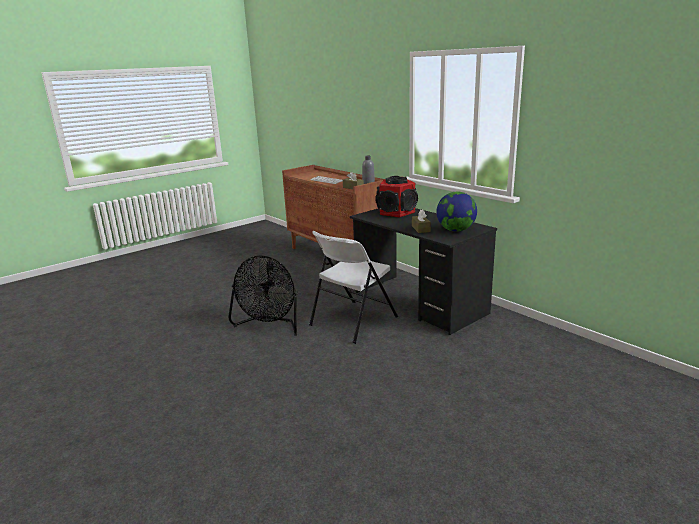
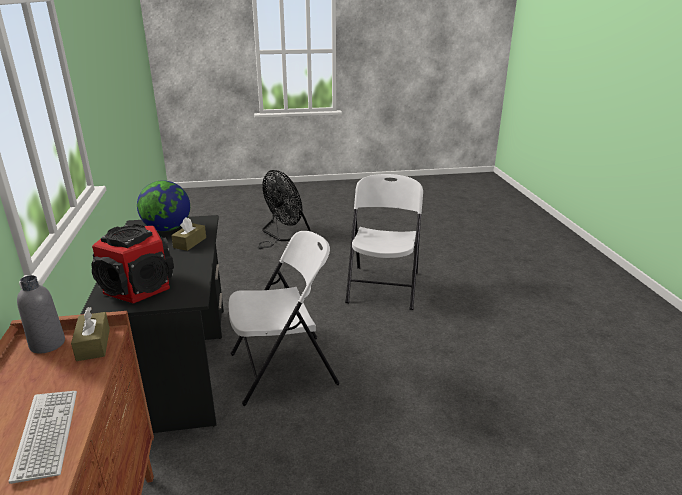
camera: 150 degrees left, 5 degrees up
black fan [228,256,298,336] -> black fan moved to [258,170,311,249]
none -> white chair [345,174,423,310]

